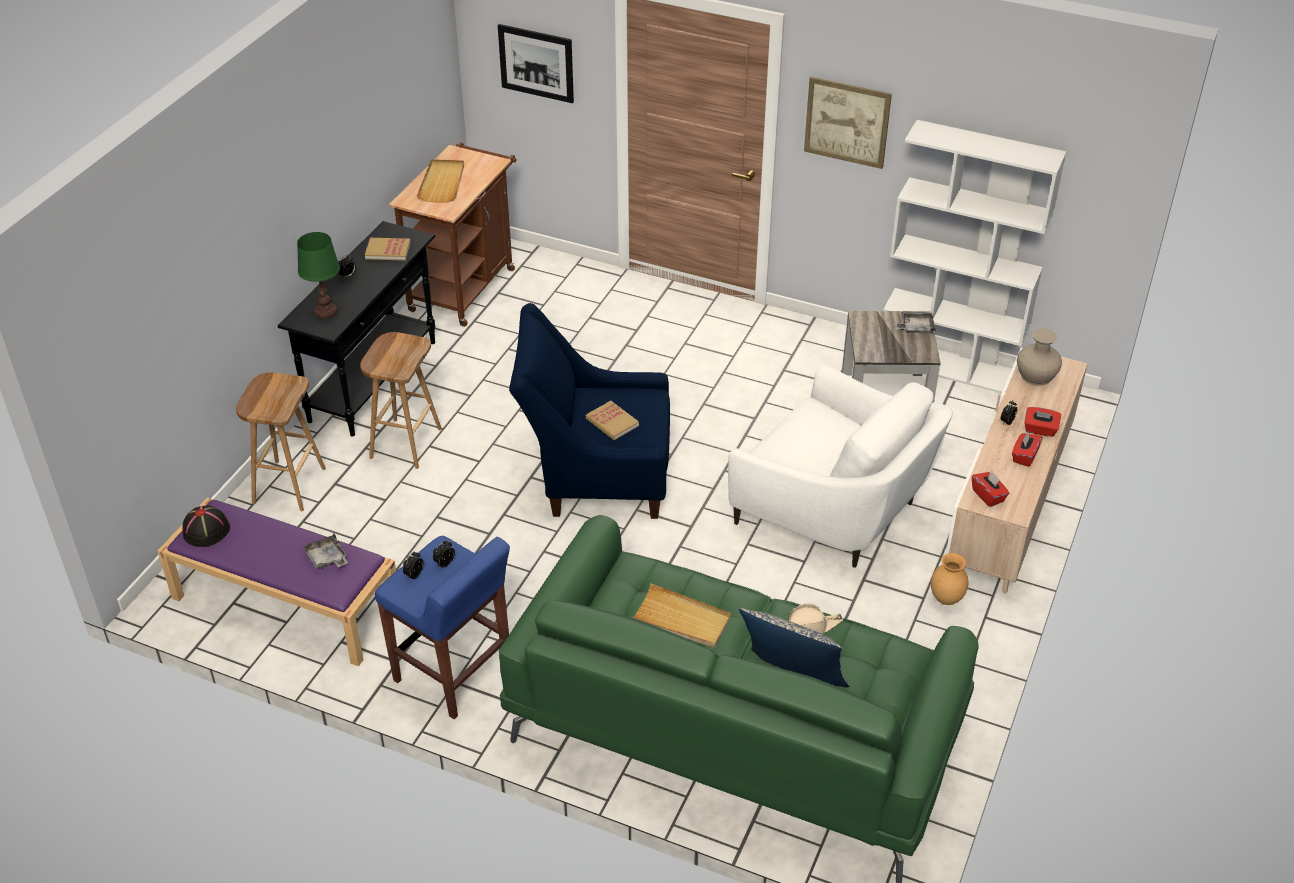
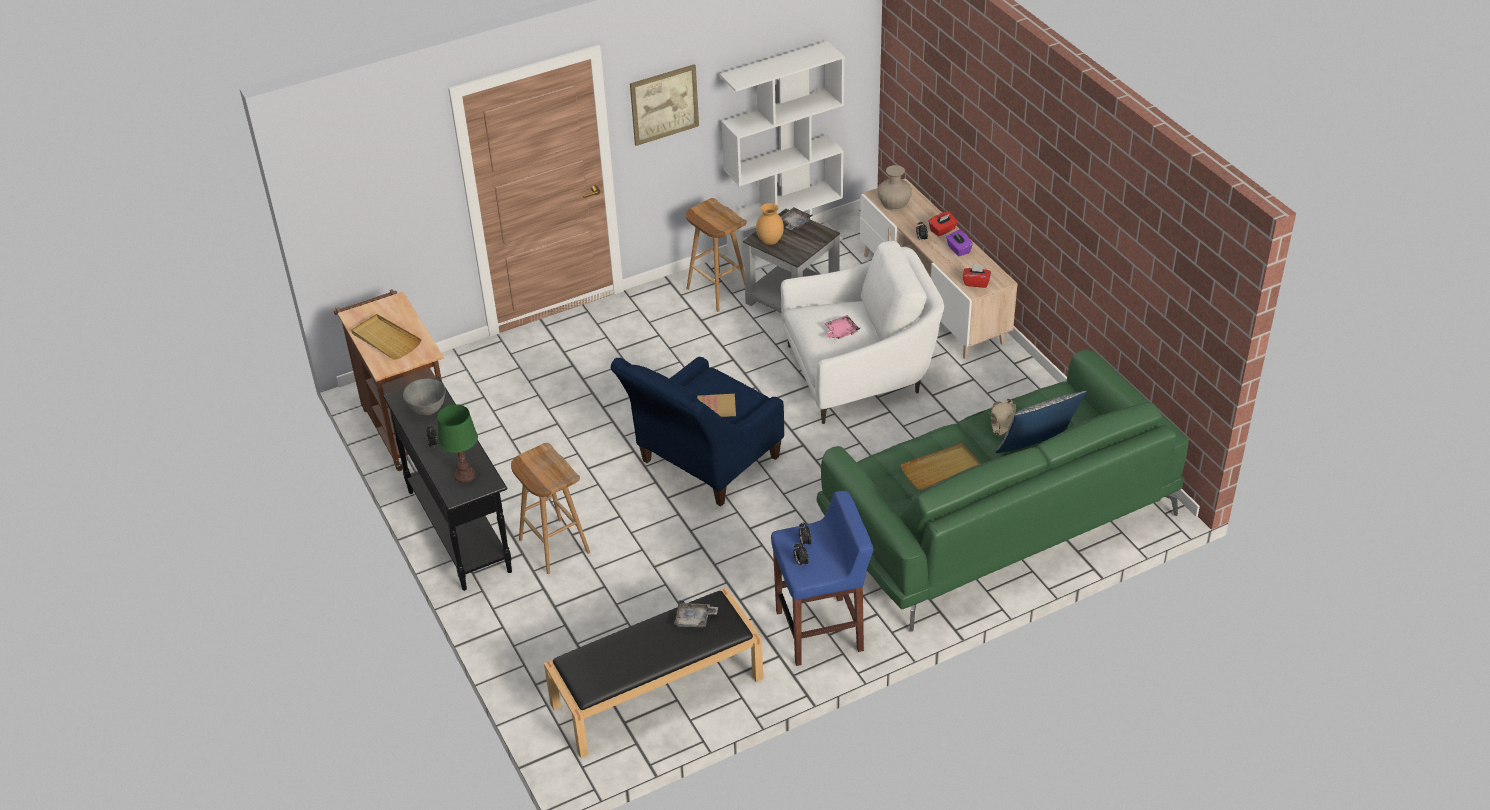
camera: 50 degrees left, 0 degrees up
purple bench [158,498,396,666] -> black bench [544,588,763,758]
black hat [182,505,230,547] -> none
brown stool [236,372,326,511] -> brown stool moved to [686,198,747,312]
book [365,238,411,261] -> grey bowl [403,379,446,415]
picture [498,24,574,103] -> none
brown vase [931,553,968,605] -> brown vase moved to [756,203,784,245]
red tissue box [1012,432,1043,467] -> purple tissue box [946,230,973,256]
none -> pink tray [824,315,860,339]

